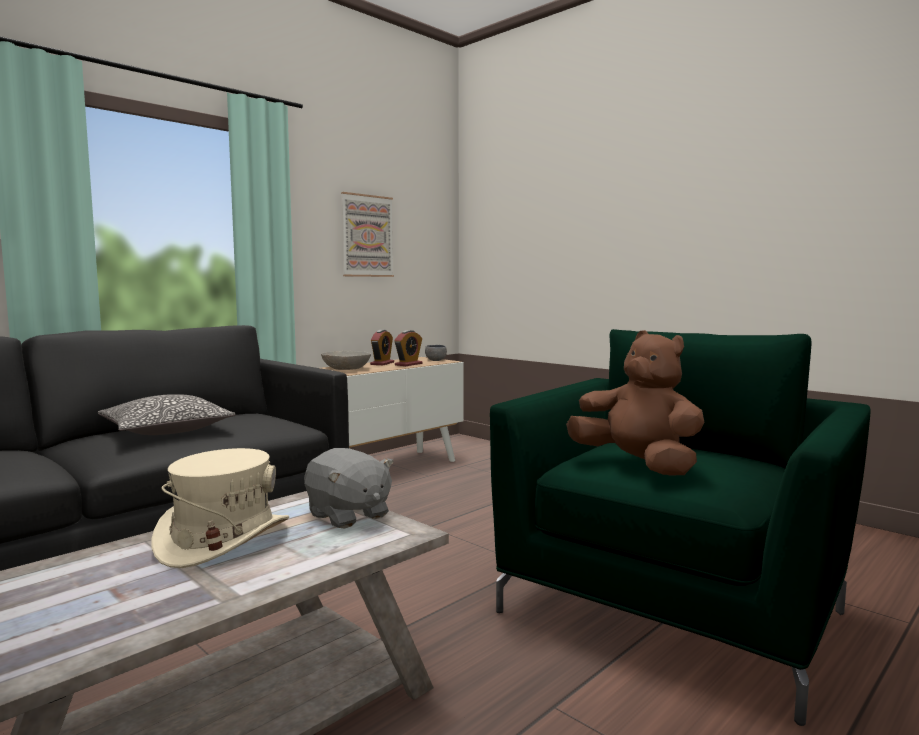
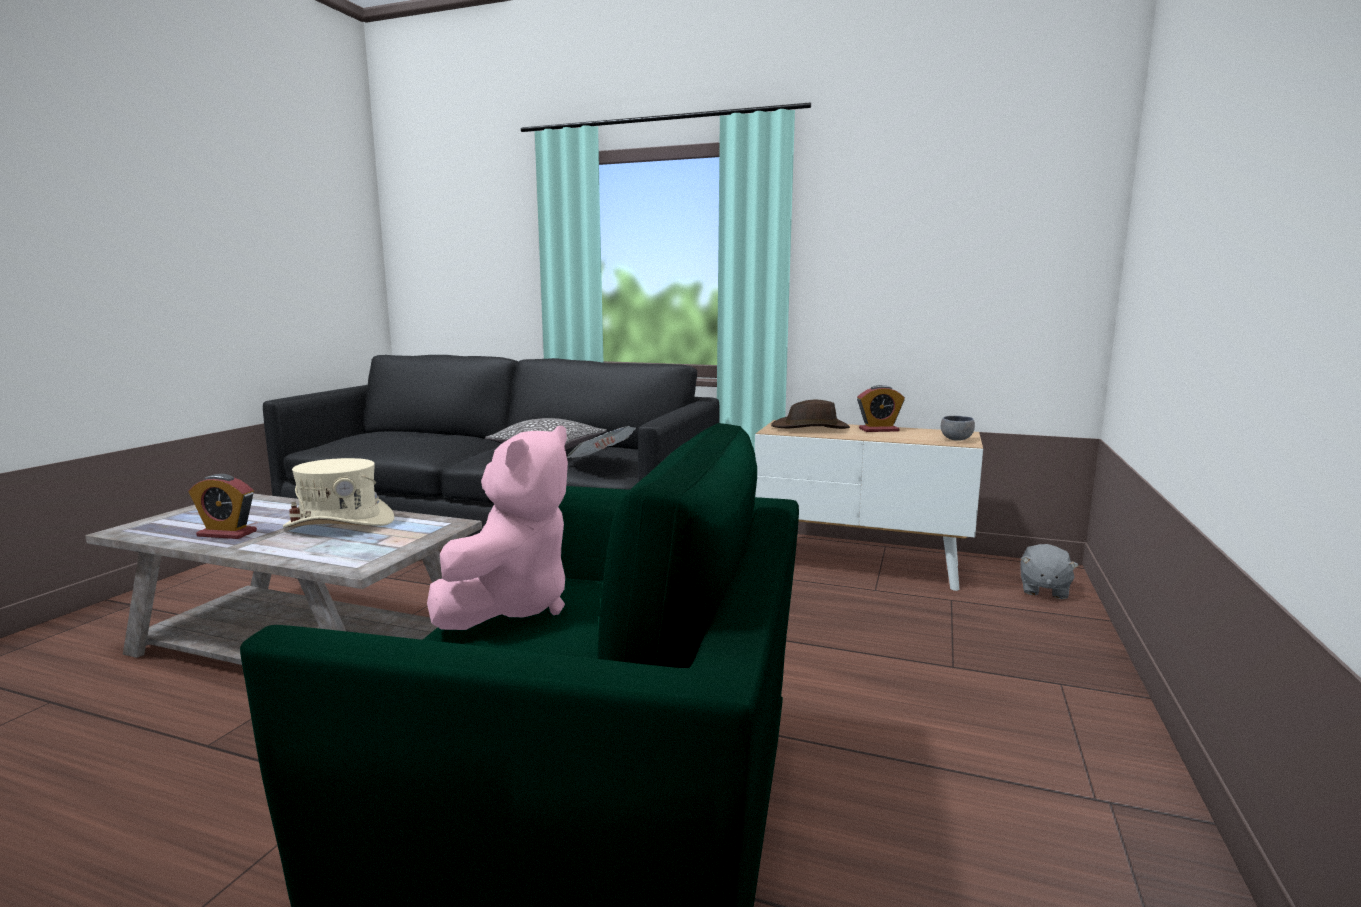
camera: 65 degrees right, 5 degrees up
grey plush toy [304,448,394,528] -> grey plush toy moved to [1021,544,1079,599]
grey bowl [321,351,371,370] -> brown hat [771,400,850,429]
picture [341,192,394,277] -> none
alarm clock [394,330,422,366] -> alarm clock moved to [189,474,257,539]
brown plush toy [566,330,704,476] -> pink plush toy [427,426,568,630]
none -> newspaper [567,426,636,458]

